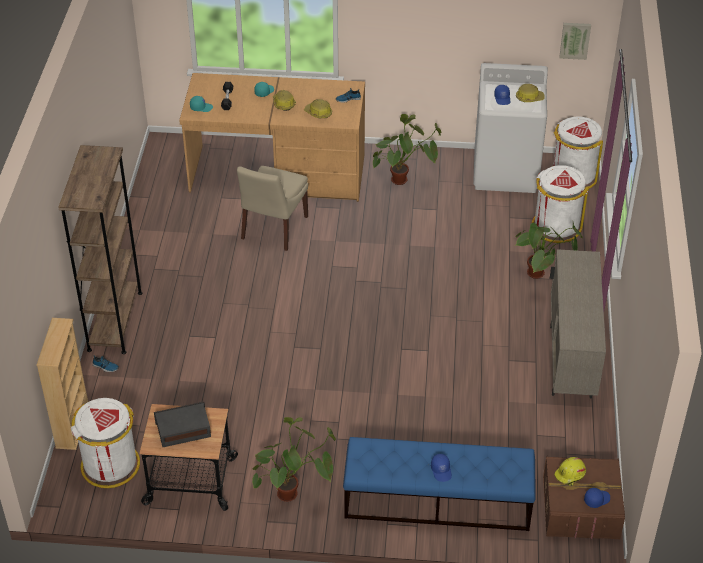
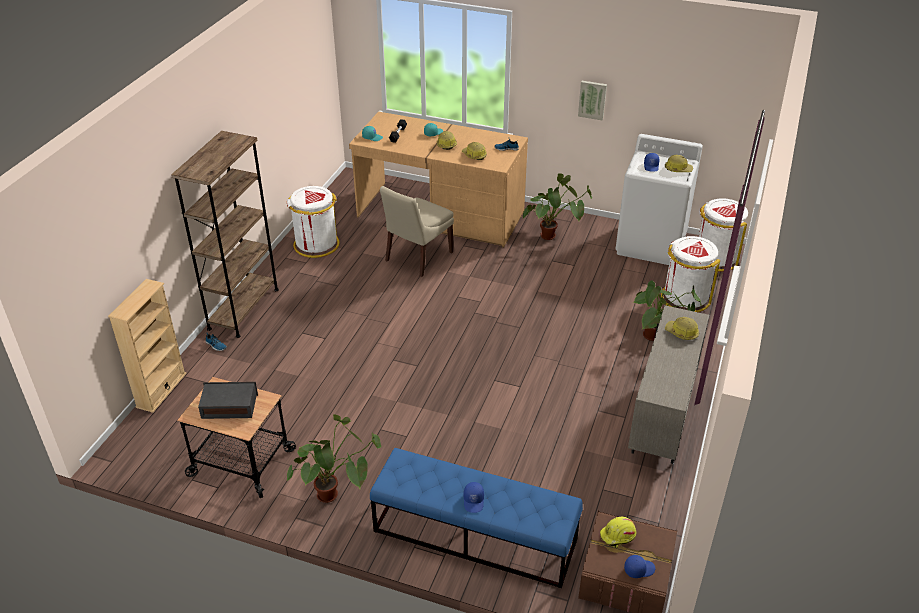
camera: 15 degrees right, 5 degrees down
white trash can [71,398,140,488] -> white trash can moved to [287,186,340,258]
picture [560,23,591,60] -> picture moved to [578,81,607,121]
none -> hard hat [665,317,699,340]

